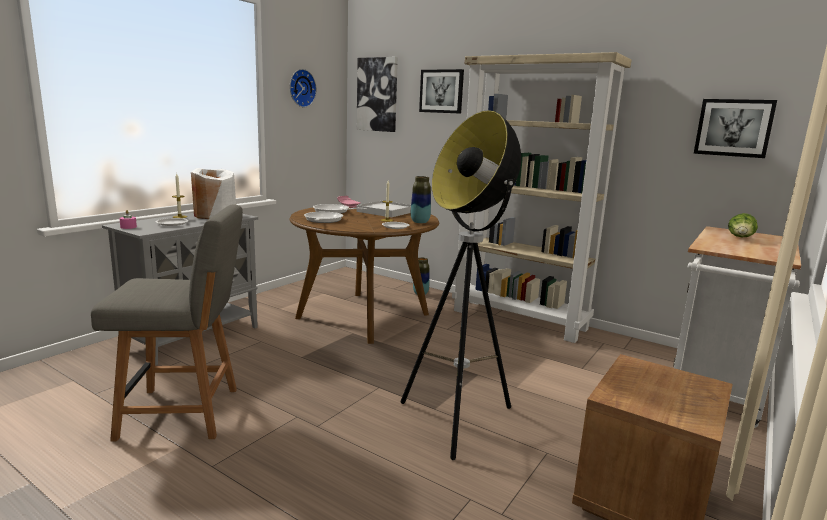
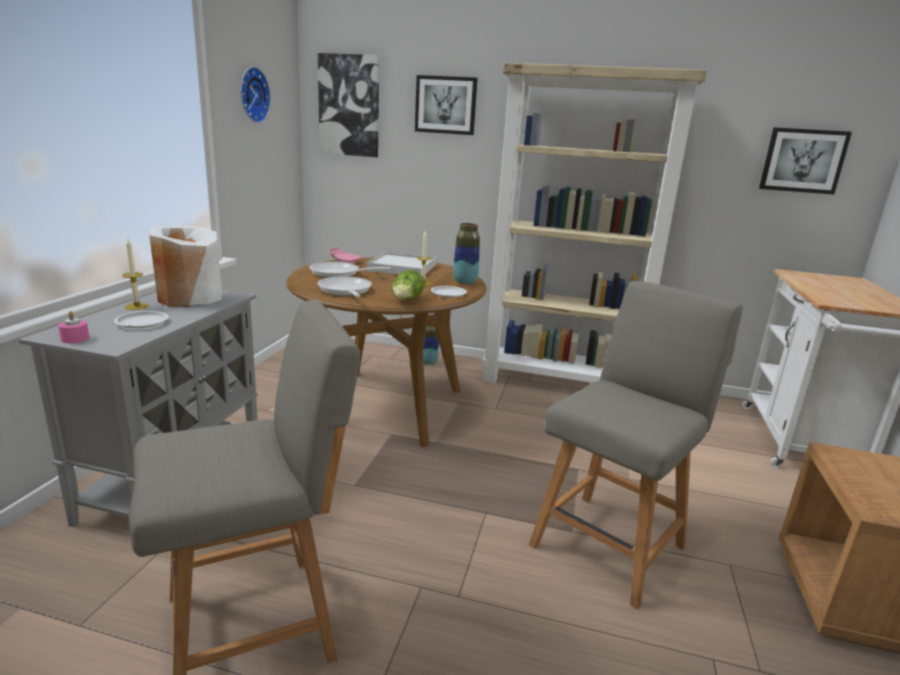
camera: 20 degrees left, 5 degrees up
floor lamp [400,110,521,460] -> grey chair [529,281,743,609]
lettuce [728,213,758,237] -> lettuce moved to [392,270,425,300]

